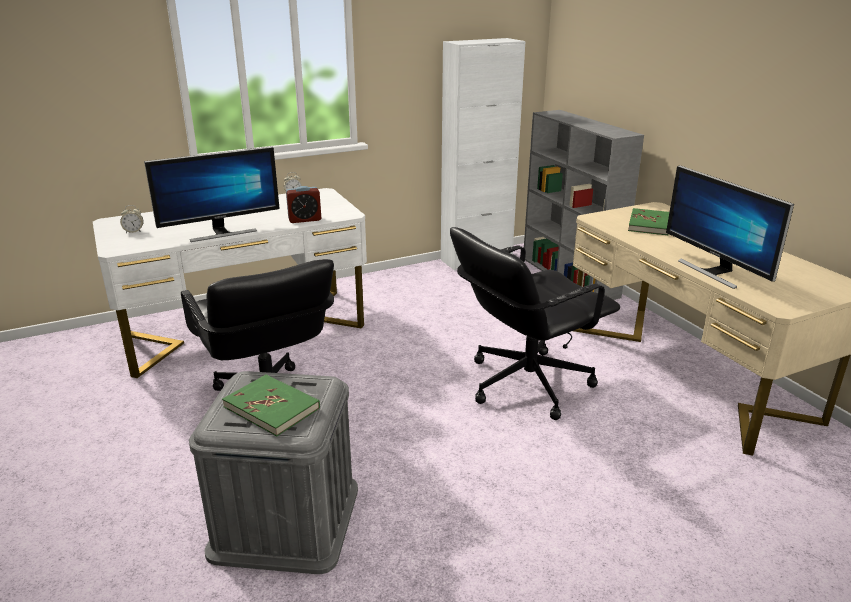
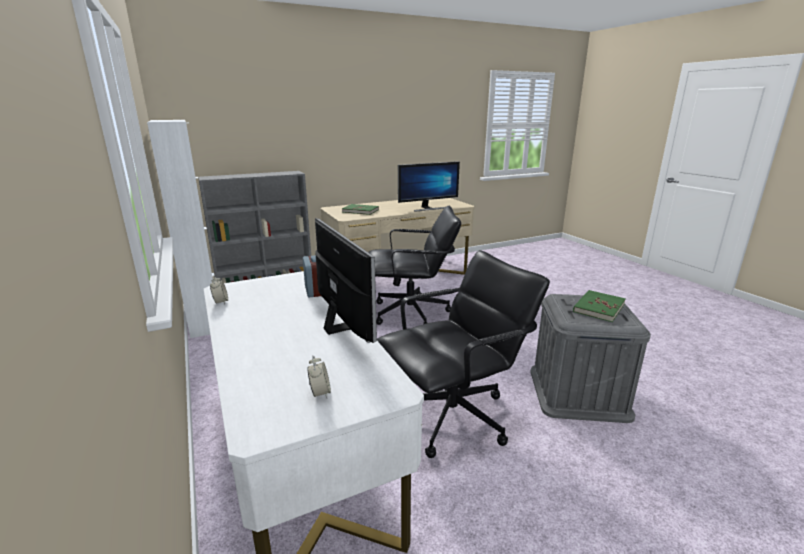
camera: 90 degrees left, 5 degrees down
black office chair [450,227,620,420] -> black office chair turned 60 degrees counterclockwise [368,206,461,325]

